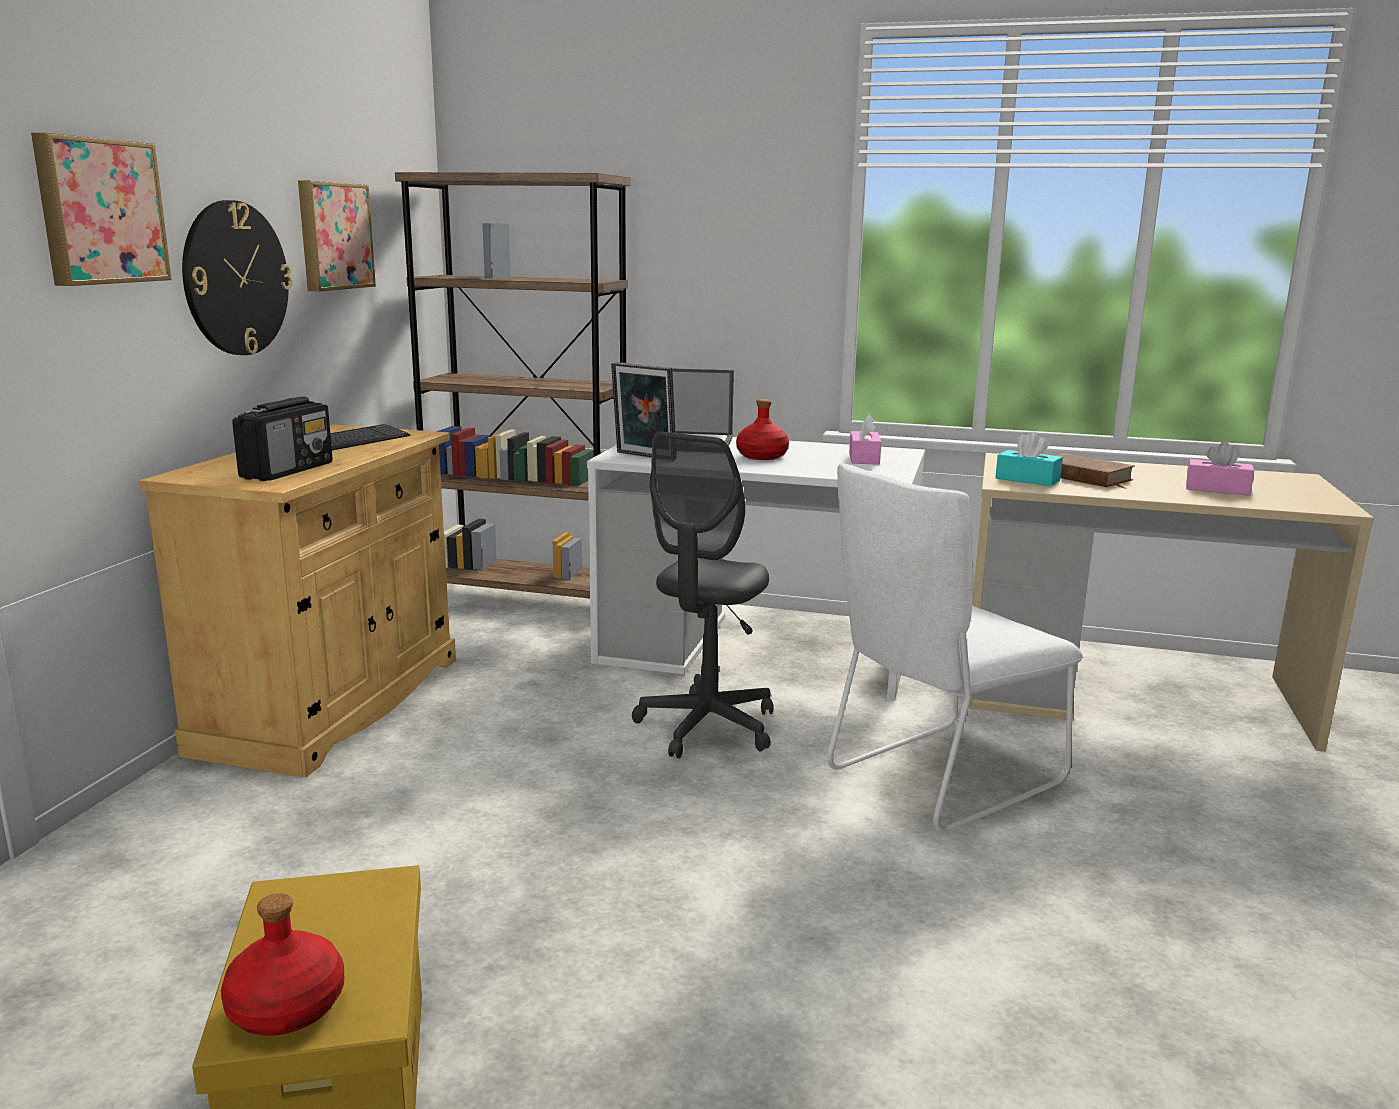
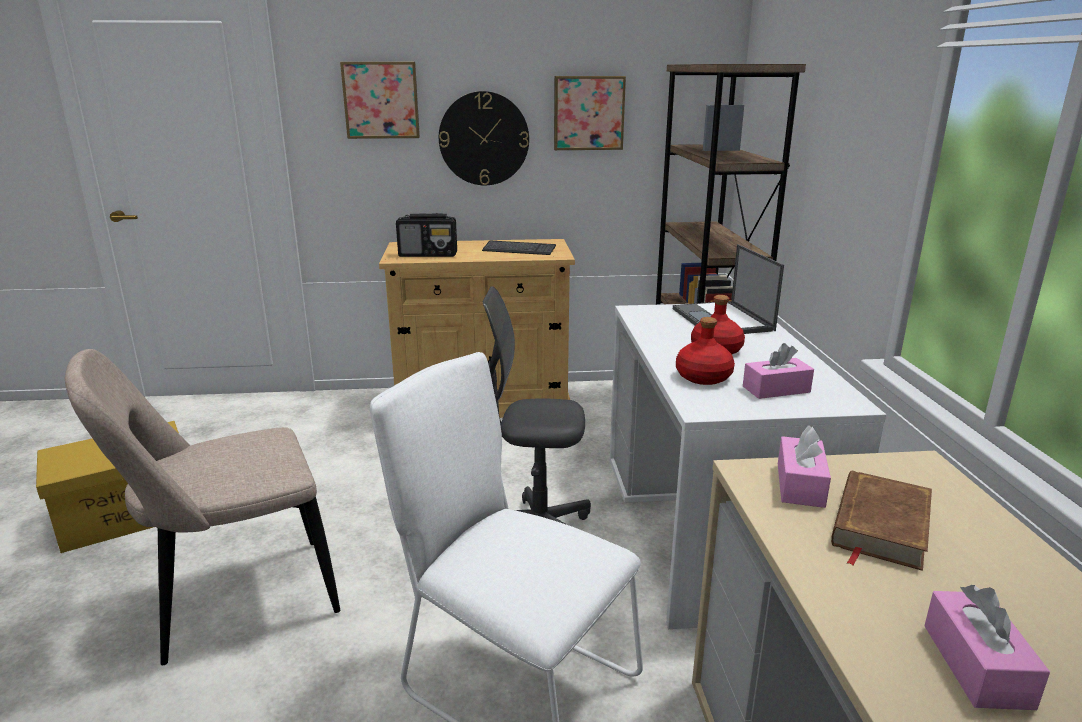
camera: 70 degrees right, 5 degrees up
red bottle [221,893,344,1036] -> red bottle moved to [676,317,735,385]
picture frame [611,362,675,458] -> none
turquoise tissue box [995,432,1063,486] -> pink tissue box [778,425,831,508]
none -> beige chair [65,349,340,665]

